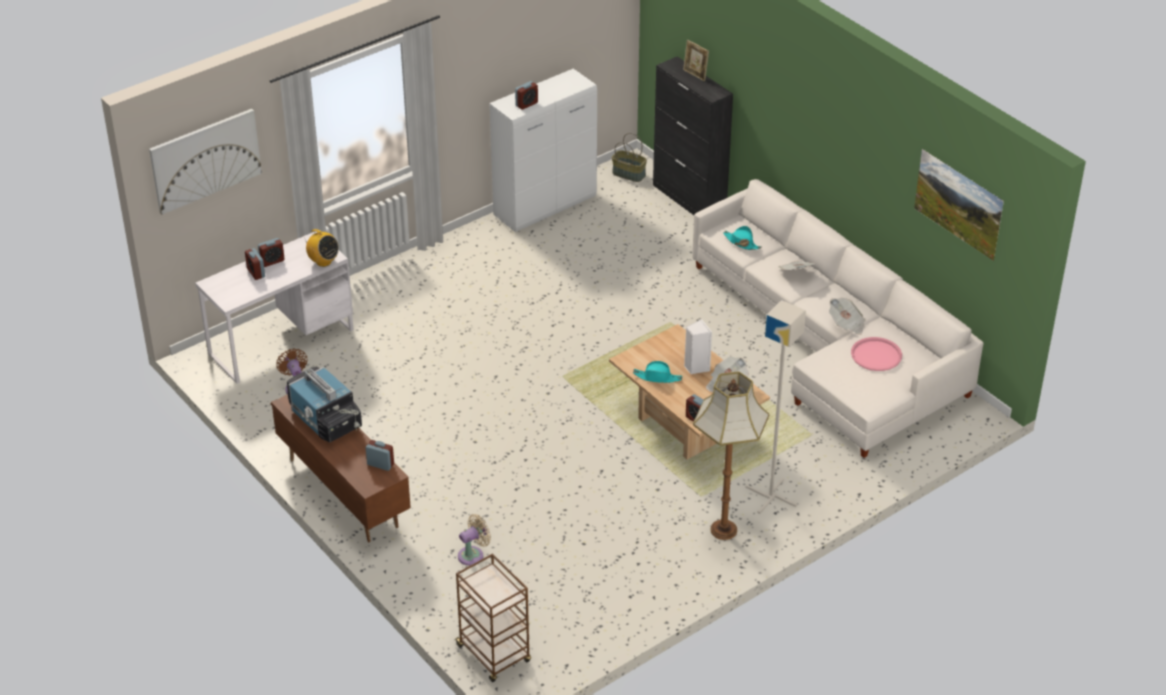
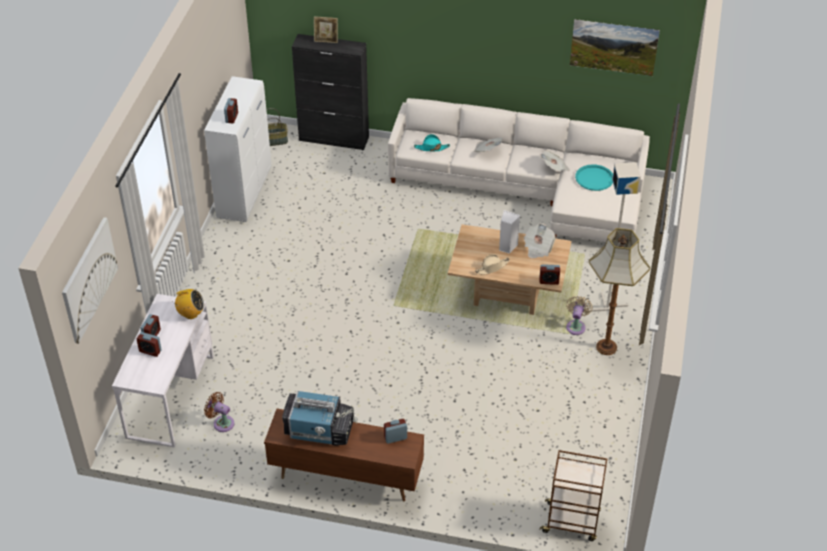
camera: 40 degrees left, 5 degrees up
beige fan [458,514,491,566] -> beige fan moved to [566,296,593,335]
turquoise hat [633,361,682,383] -> beige hat [475,254,510,274]
pink tray [851,337,902,371] -> turquoise tray [575,164,613,191]

